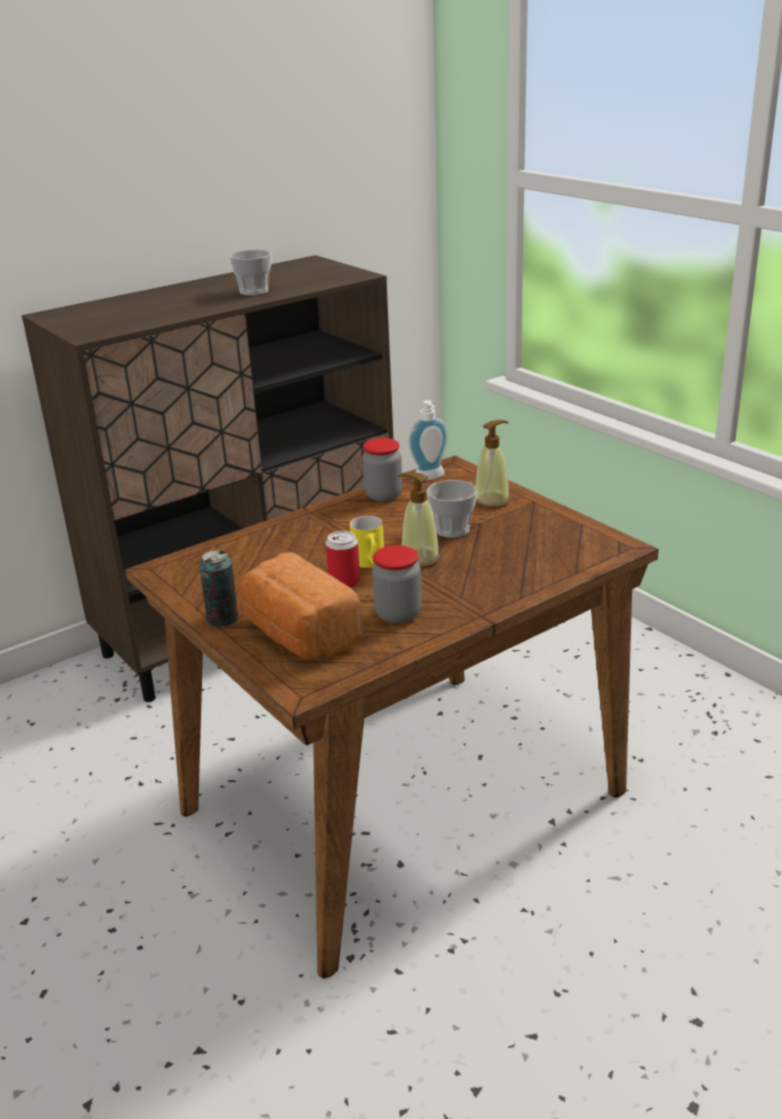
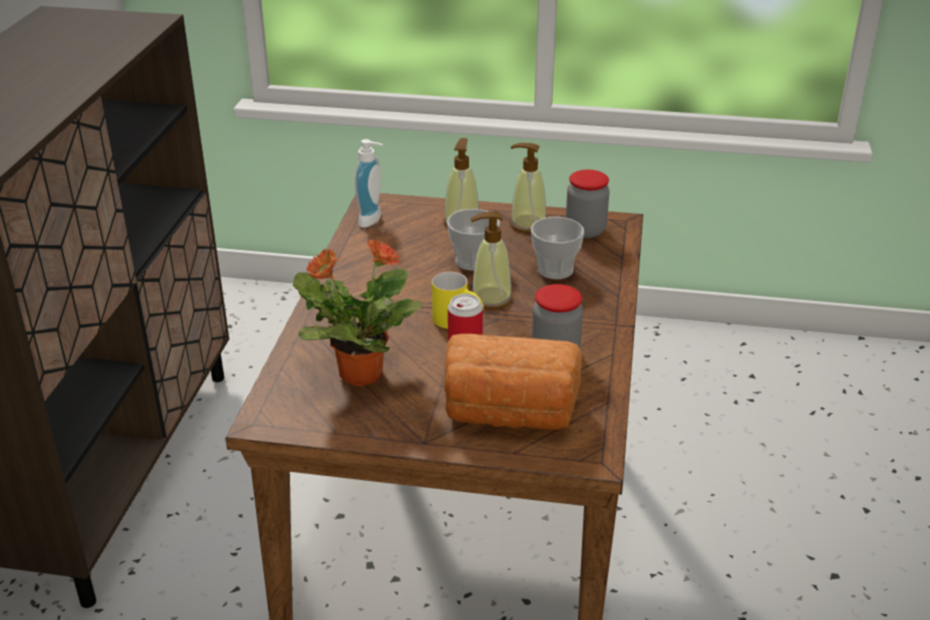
camera: 45 degrees left, 5 degrees up
can [199,550,238,627] -> none
cup [229,250,272,296] -> cup moved to [531,217,584,279]
jar [362,438,402,502] -> jar moved to [566,170,610,238]
none -> potted plant [293,239,423,386]
none -> soap dispenser [510,143,546,233]

